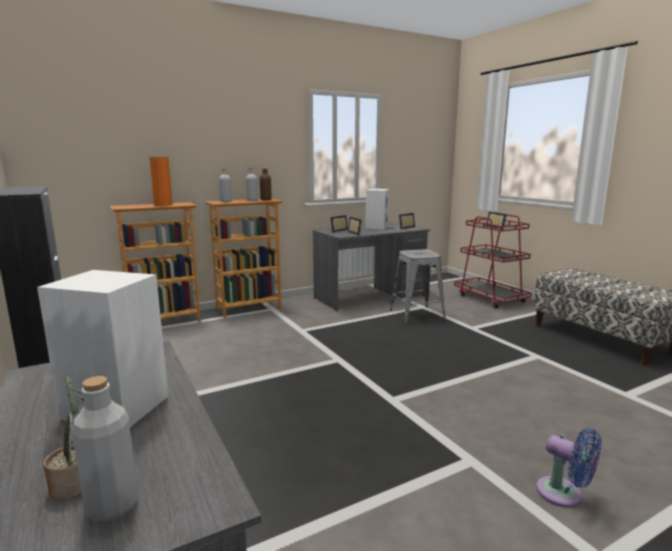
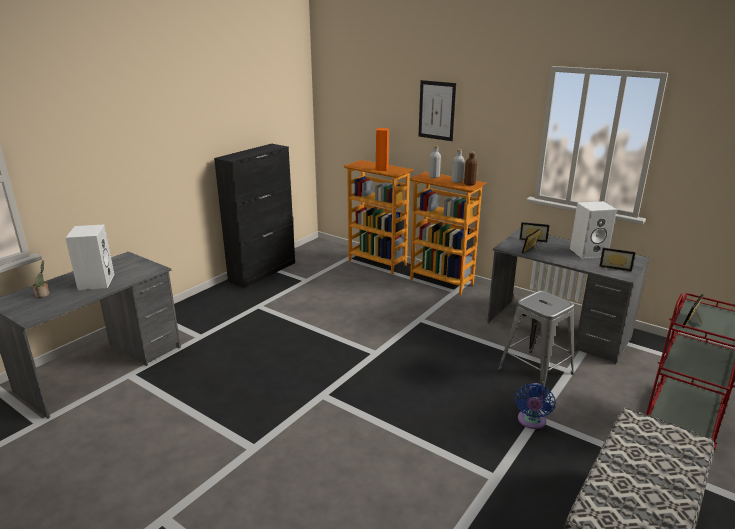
camera: 65 degrees right, 10 degrees up
grey bottle [72,376,138,521] -> none
blue fan [536,428,602,508] -> blue fan moved to [515,383,555,429]
none -> picture [419,80,456,141]

